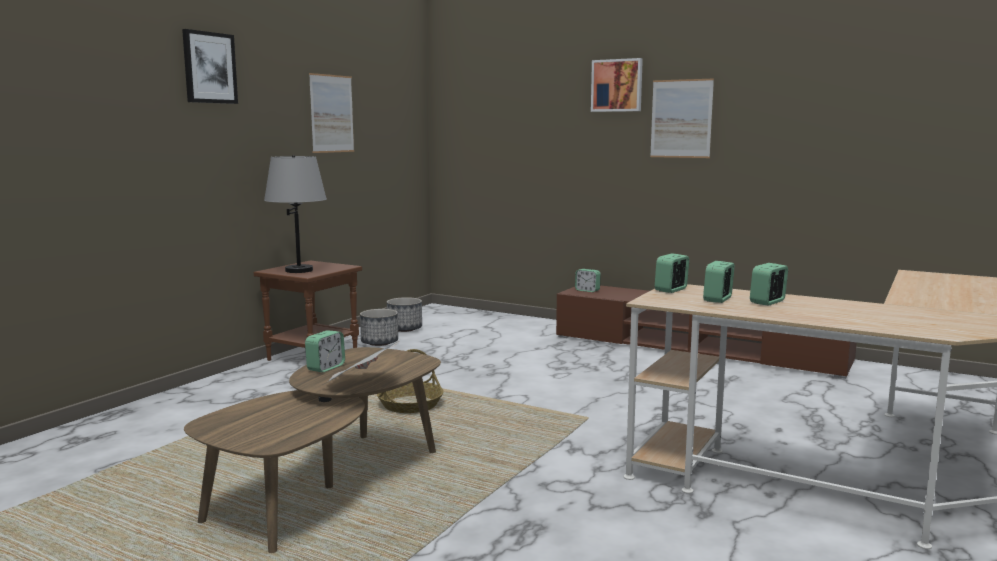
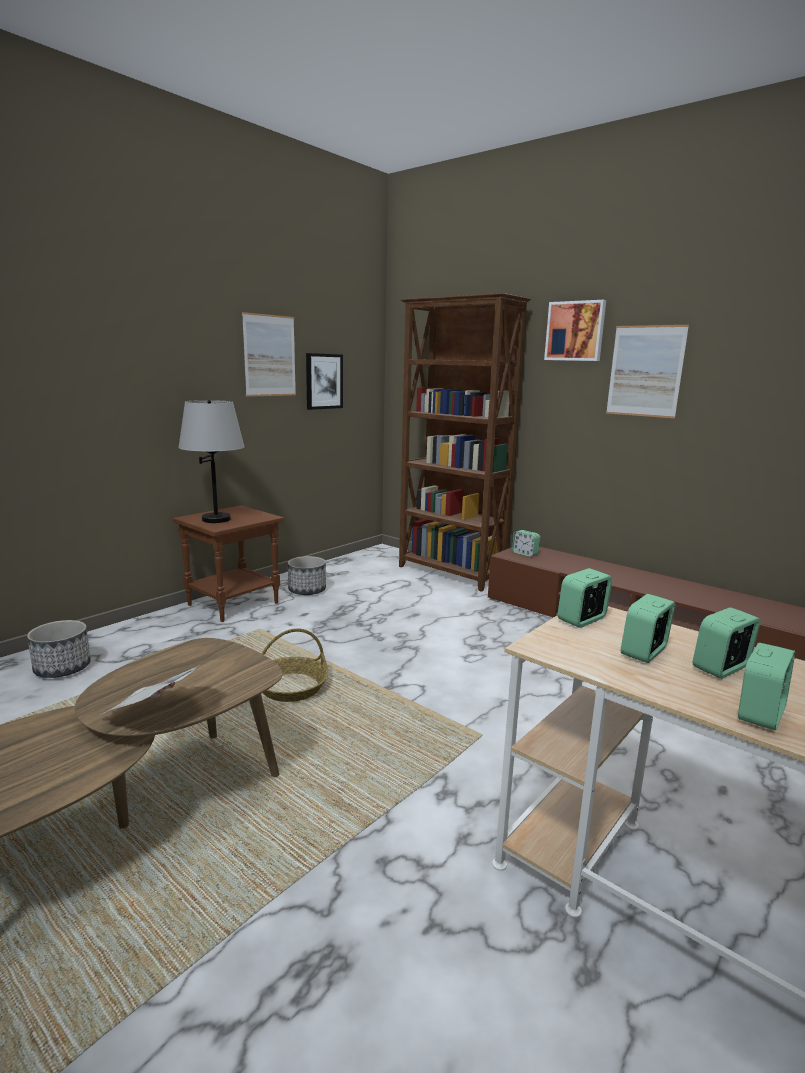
camera: 10 degrees right, 5 degrees up
picture [182,29,238,104] -> picture moved to [306,353,343,410]
alarm clock [305,330,345,373] -> alarm clock moved to [738,643,795,730]
planter [387,297,422,332] -> planter moved to [27,620,91,678]
none -> brown bookcase [399,293,531,592]

